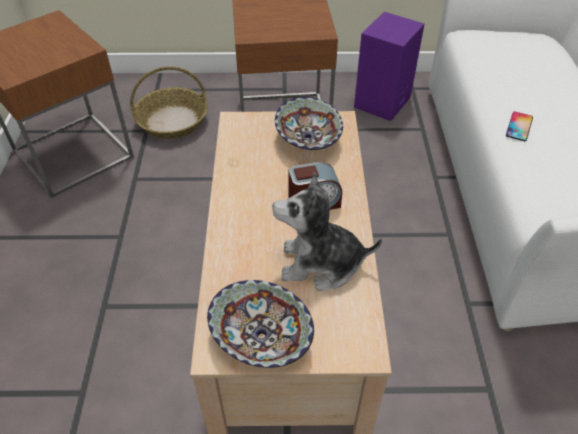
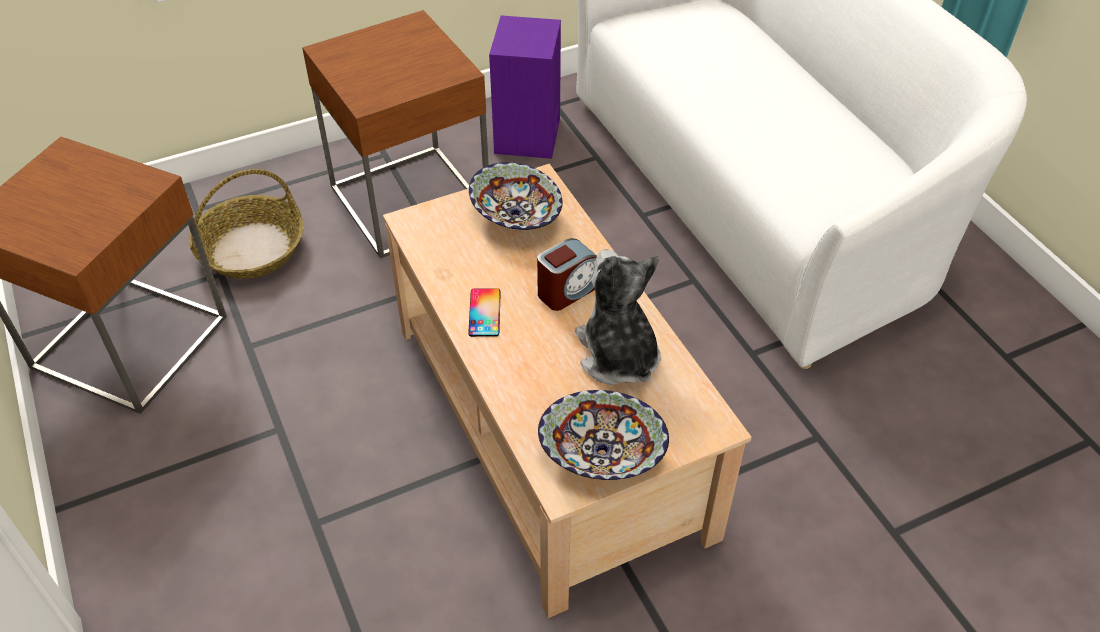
camera: 25 degrees left, 0 degrees up
plush toy [273,172,382,291] -> plush toy turned 90 degrees clockwise [575,249,661,385]
phone [506,111,533,141] -> phone moved to [468,288,501,337]

